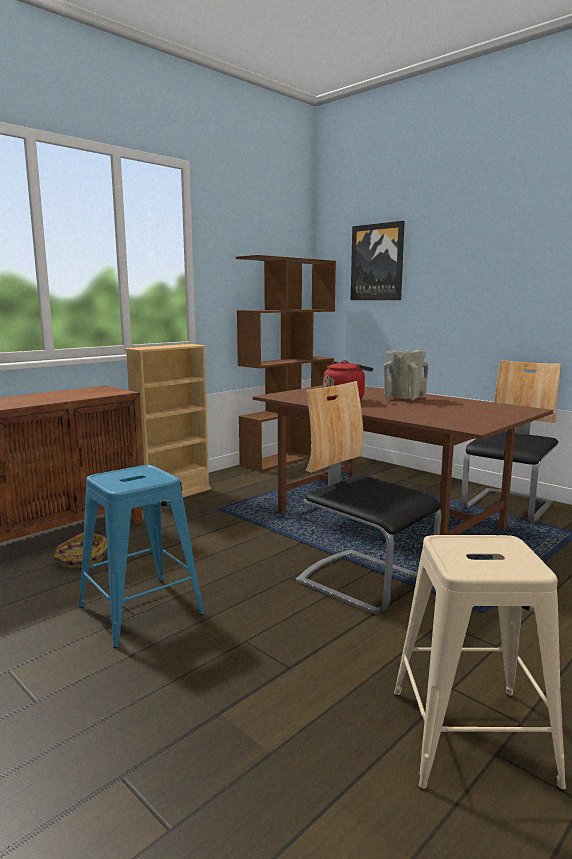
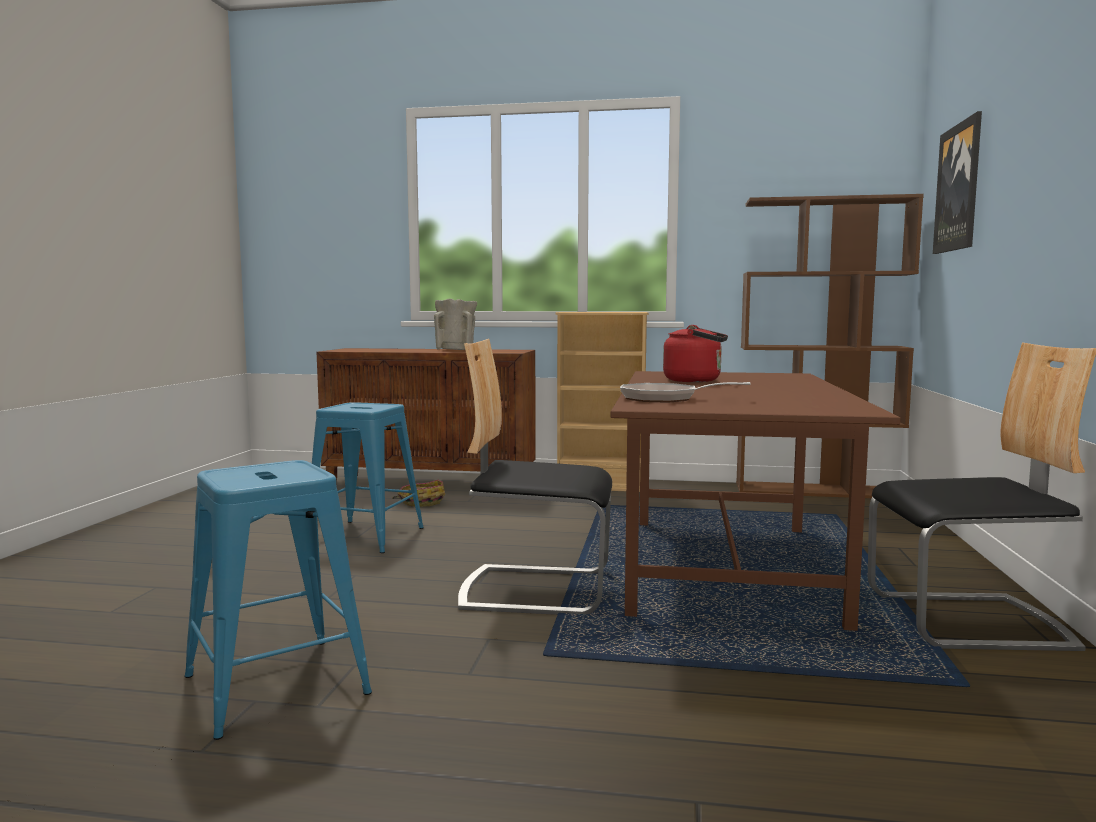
camera: 55 degrees right, 5 degrees down
chair [296,381,441,614] -> chair turned 90 degrees counterclockwise [458,339,612,615]
beige vase [383,350,429,401] -> beige vase moved to [434,299,477,350]
beige stool [394,535,566,790] -> blue stool [184,460,372,740]
none -> frying pan [620,382,750,402]

